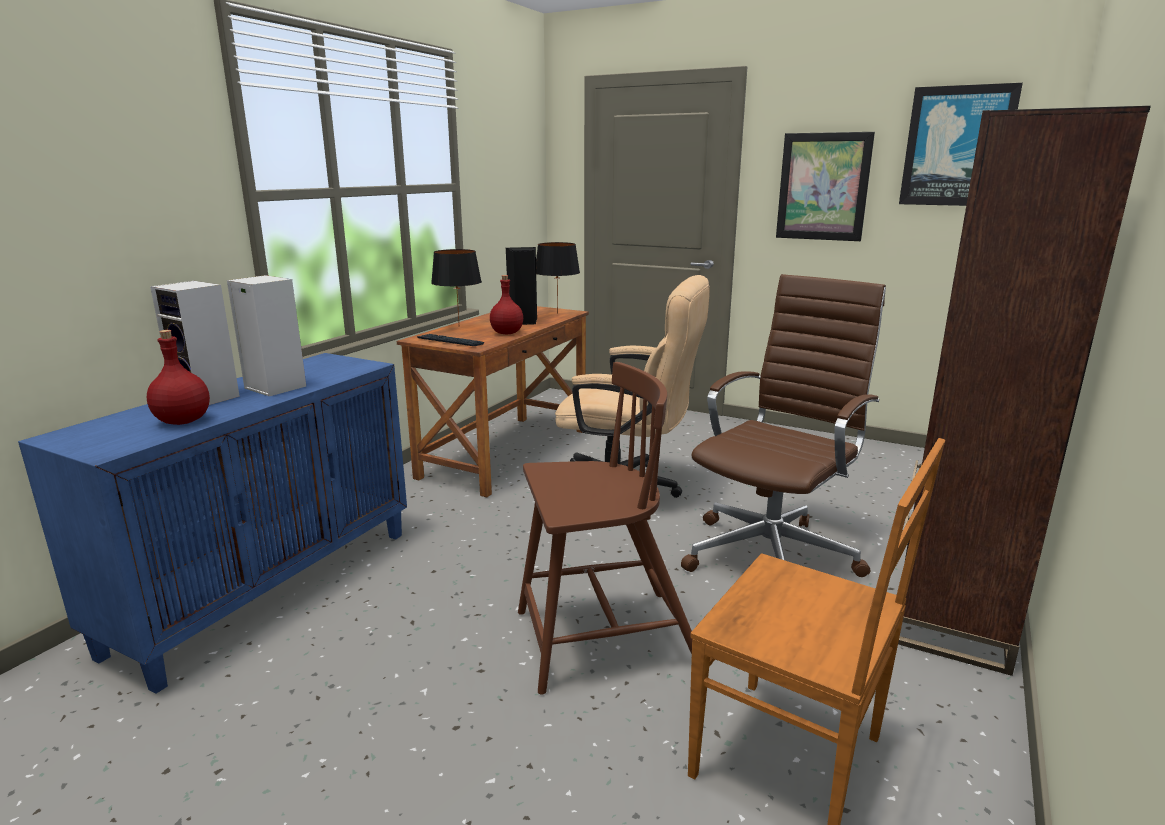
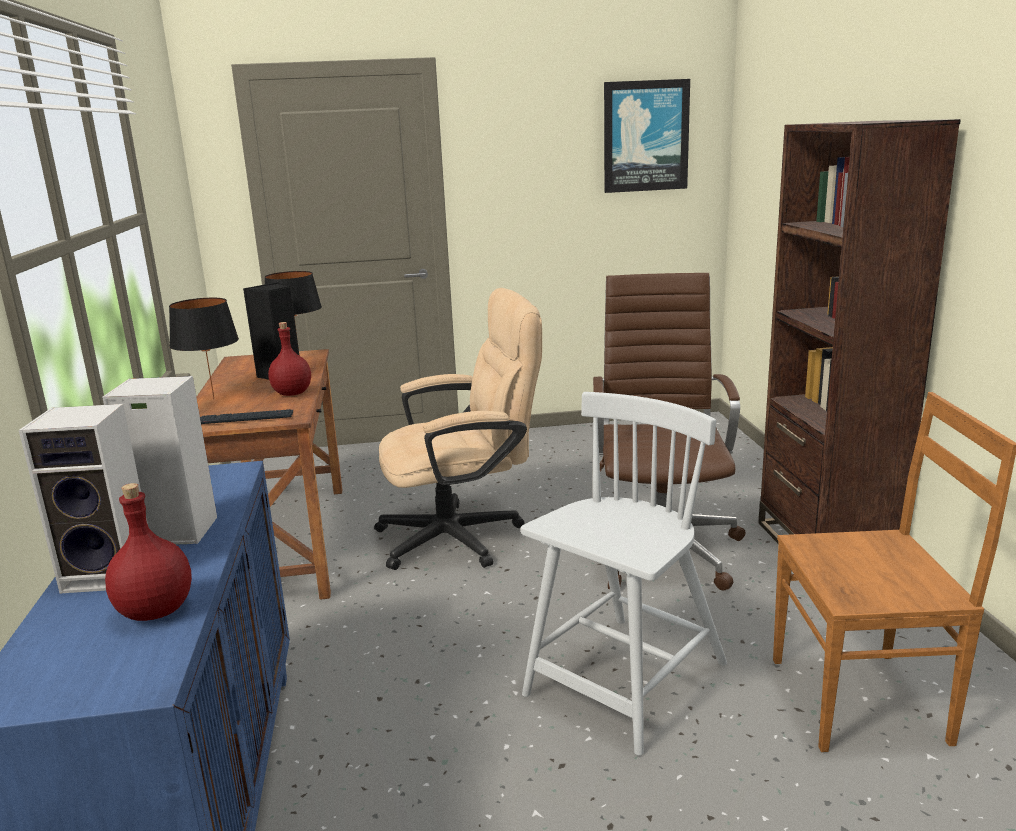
camera: 35 degrees left, 0 degrees up
brown chair [518,362,692,695] -> white chair [521,392,727,756]
picture [776,132,875,241] -> none

